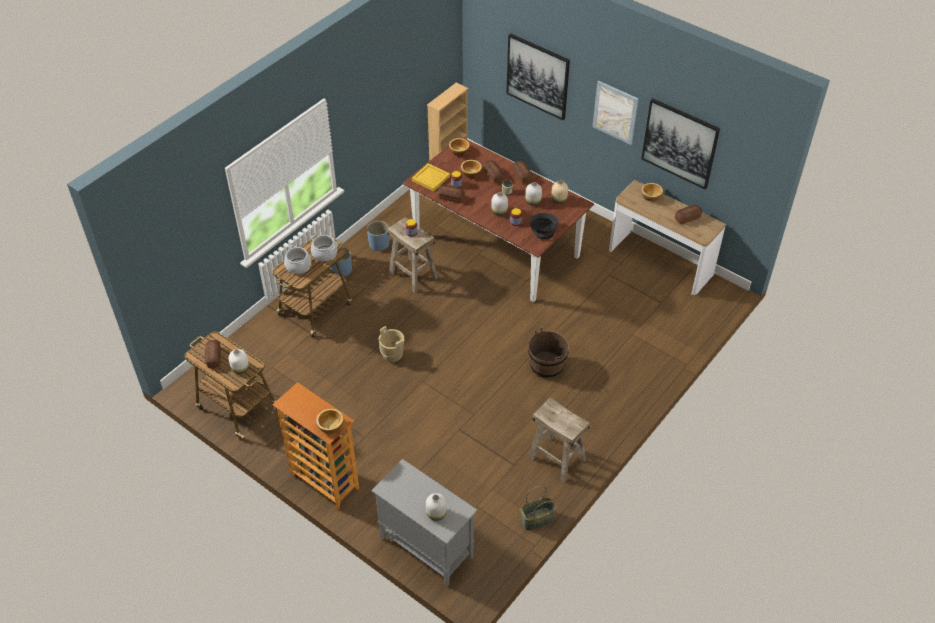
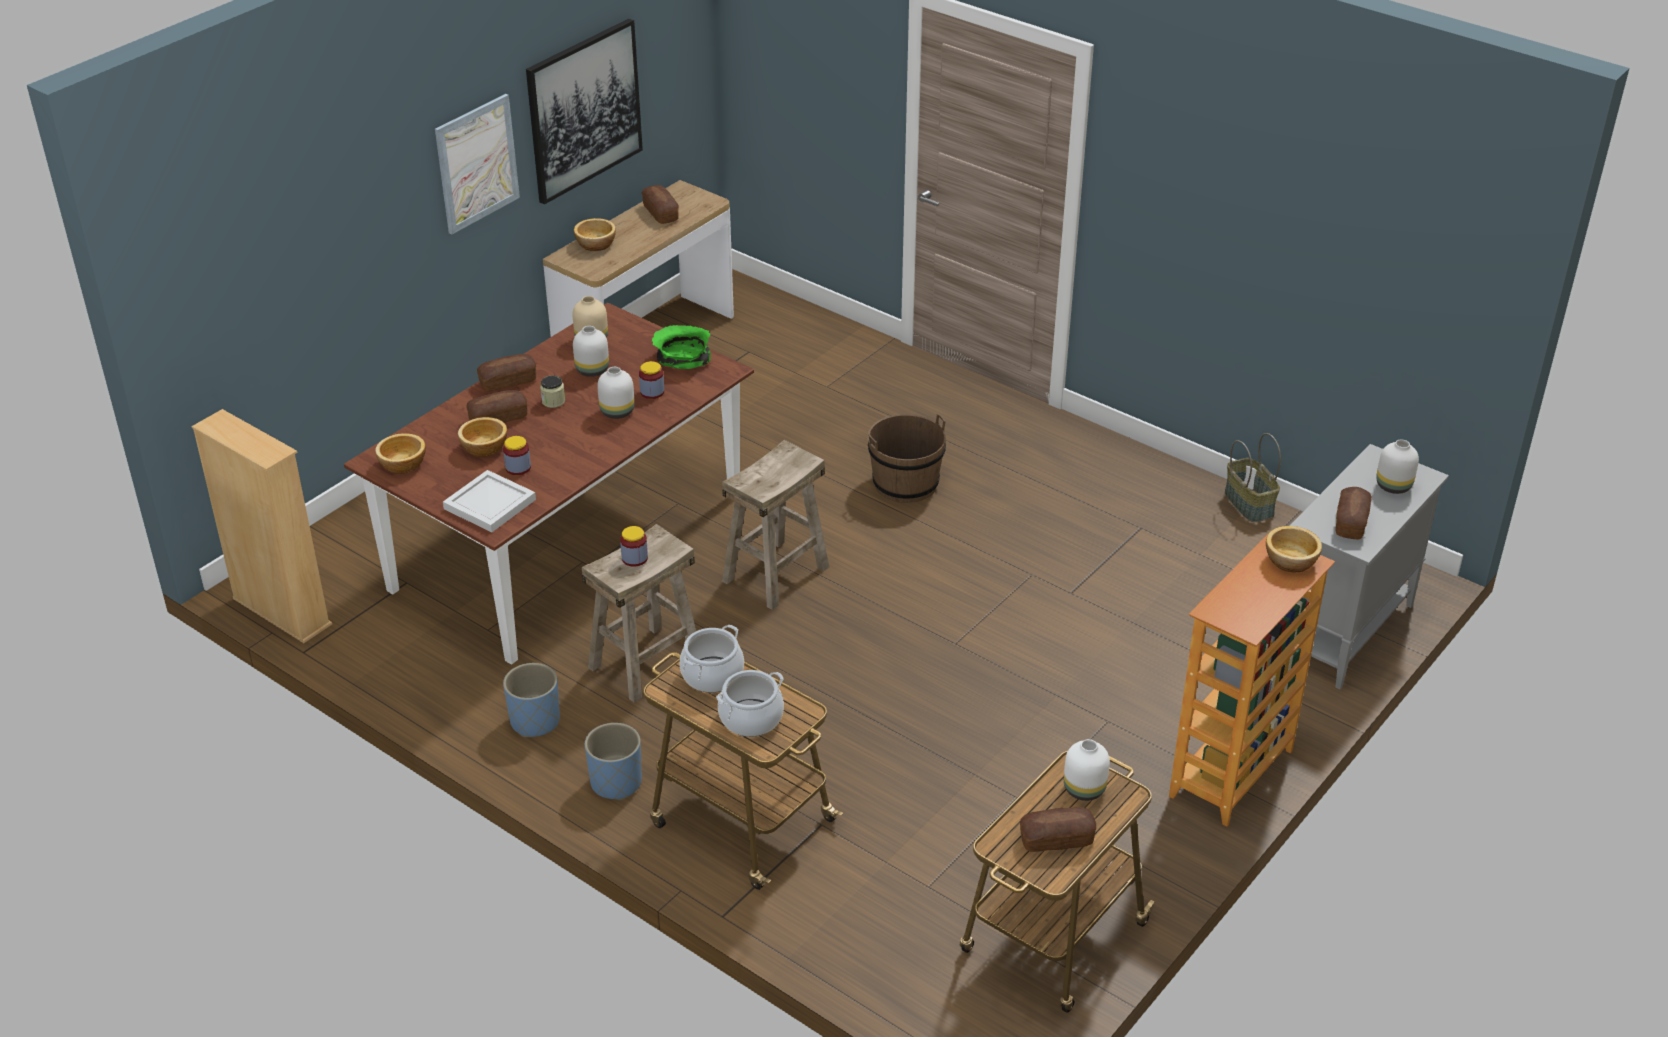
camera: 90 degrees left, 10 degrees down
beige bucket [379,326,404,362] -> none
yellow tray [412,163,450,191] -> white tray [443,470,536,532]
bread [438,185,465,203] -> bread moved to [1335,487,1372,539]
picture [506,33,570,120] -> none
beige stool [528,397,590,483] -> beige stool moved to [722,440,829,610]
black bowl [530,213,559,240] -> green bowl [652,325,711,369]

